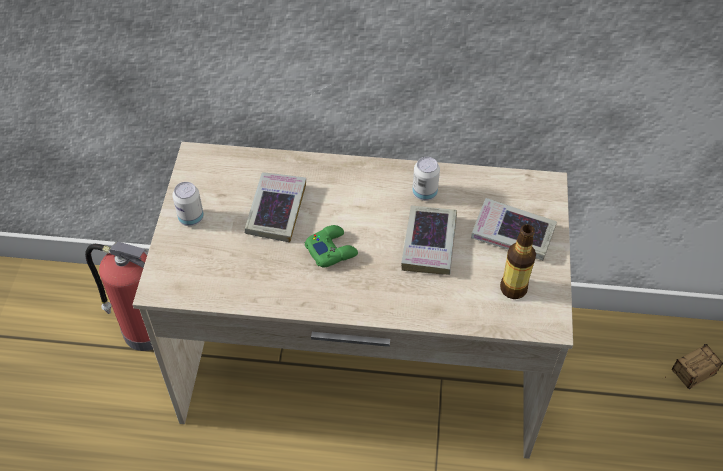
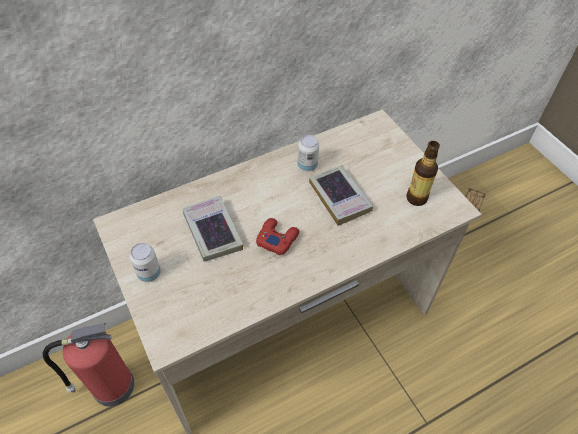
camera: 35 degrees left, 0 degrees up
green game controller [305,225,358,267] -> red game controller [256,218,299,255]
book [471,198,557,260] -> none

